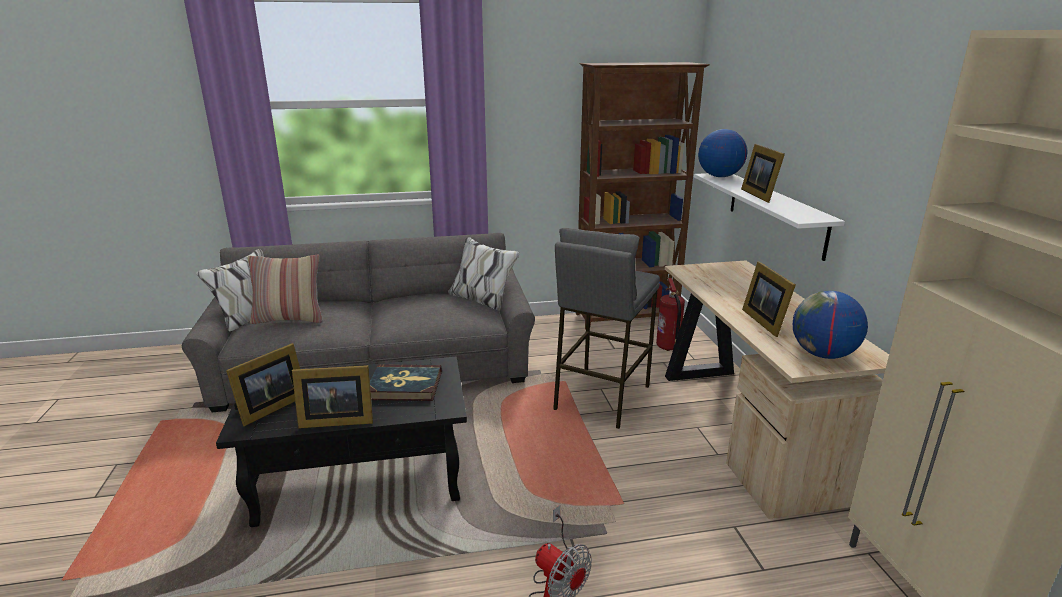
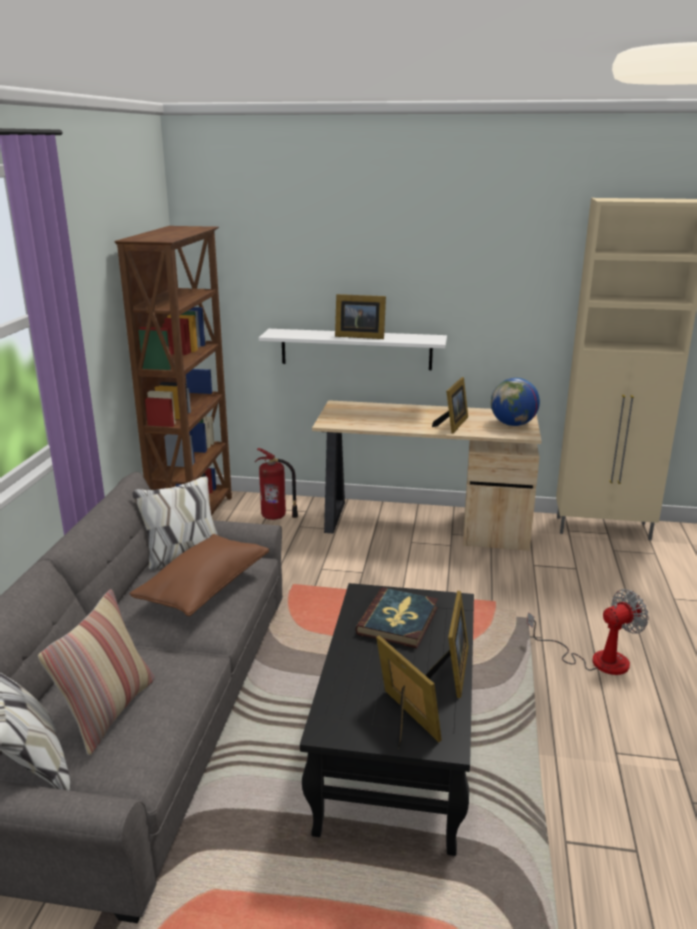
camera: 70 degrees left, 0 degrees up
grey stool [553,228,660,429] -> none
globe [698,129,747,177] -> none
picture frame [742,262,796,337] -> picture frame turned 75 degrees counterclockwise [432,377,468,433]
none -> brown pillow [130,534,269,616]

